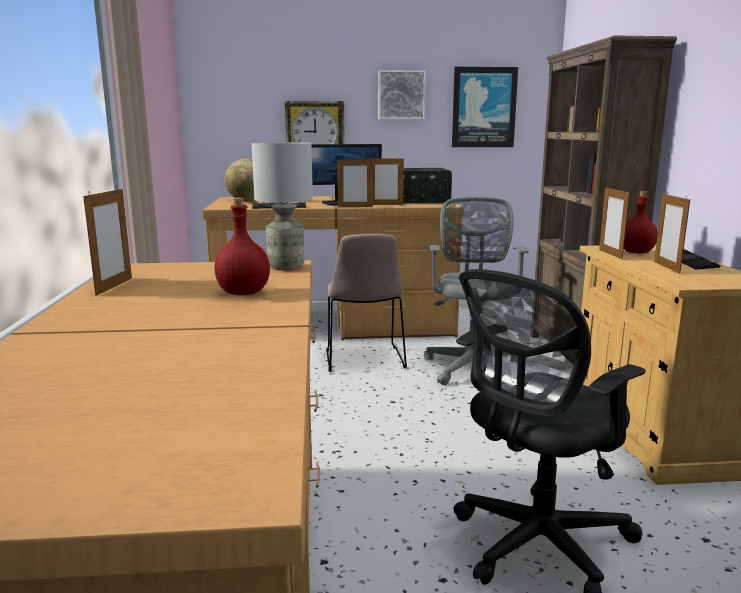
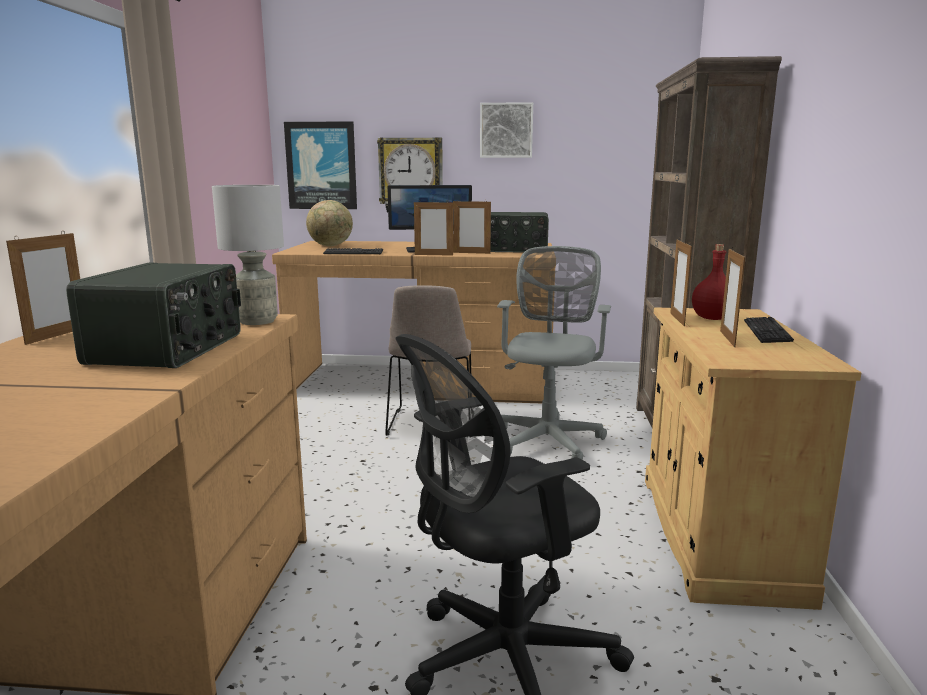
camera: 10 degrees right, 0 degrees up
red bottle [214,198,270,295] -> radio [66,263,241,368]
picture [452,67,518,147] -> picture moved to [284,121,357,209]

